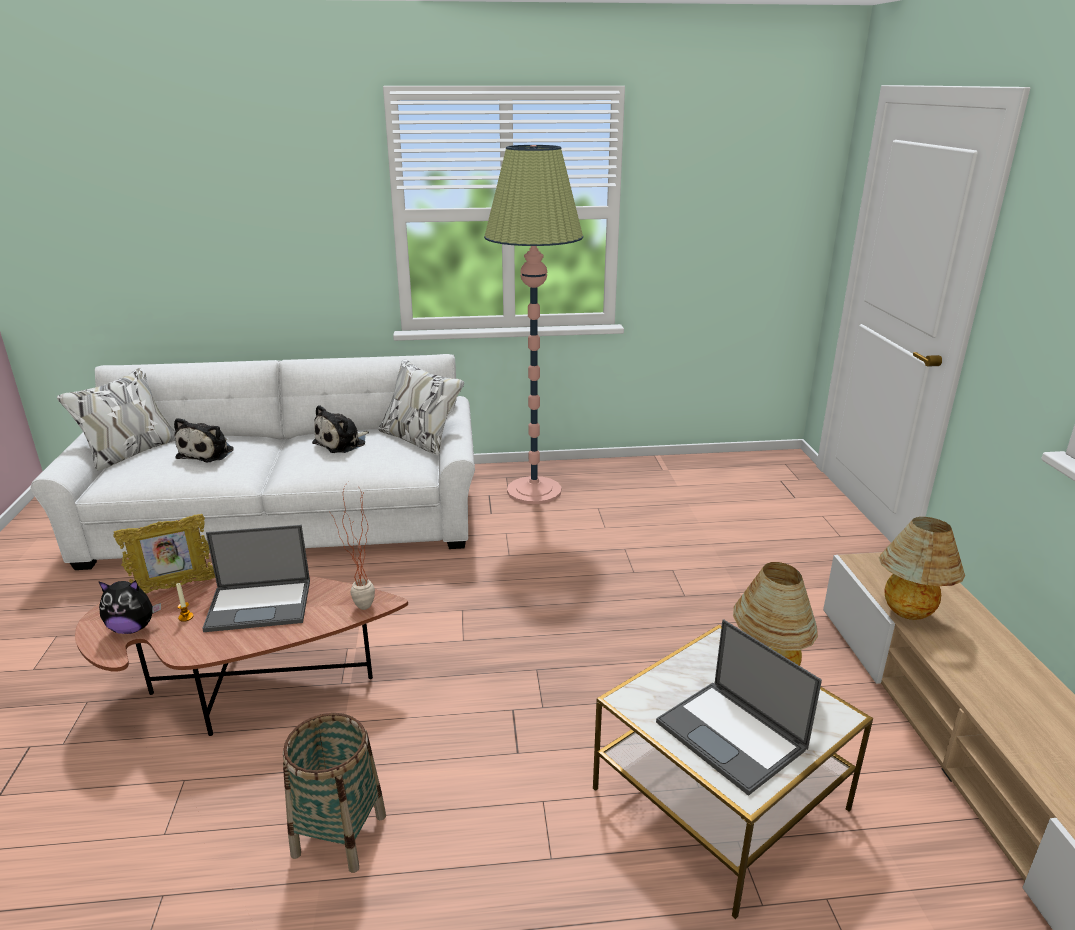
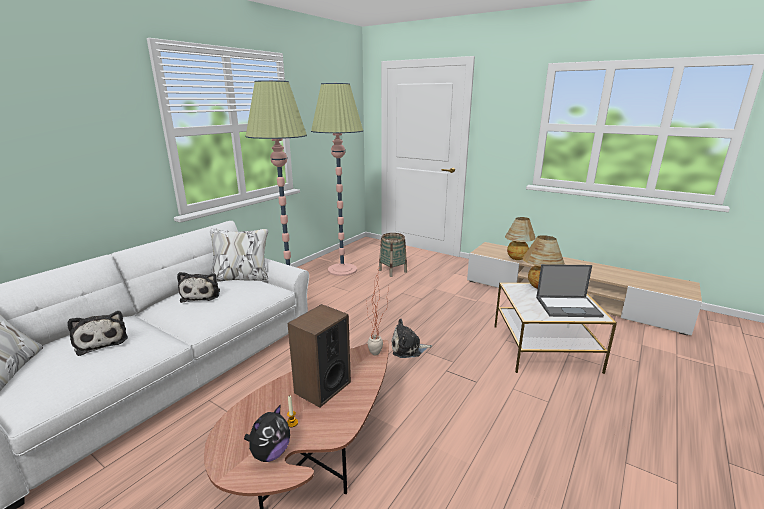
camera: 50 degrees left, 5 degrees down
picture frame [113,514,215,594] -> none
laptop [202,525,310,632] -> speaker [288,304,351,408]
basket [283,713,386,873] -> basket moved to [379,233,407,277]
none -> floor lamp [311,83,363,276]
none -> plush toy [391,319,432,358]

